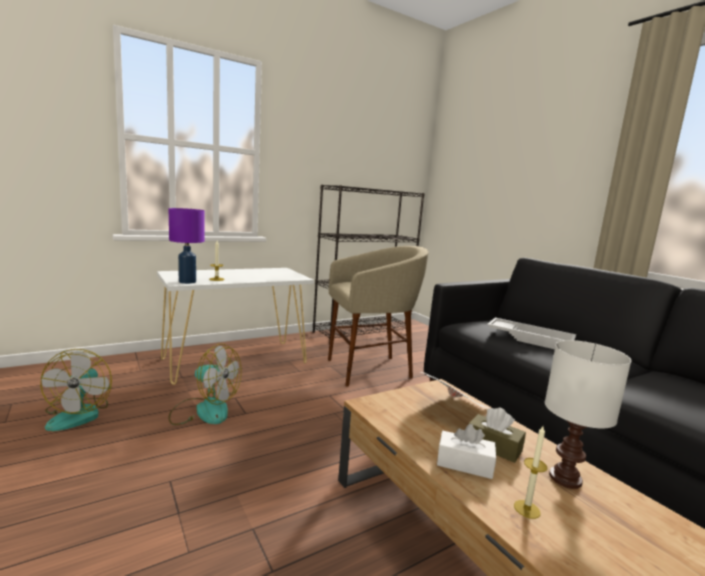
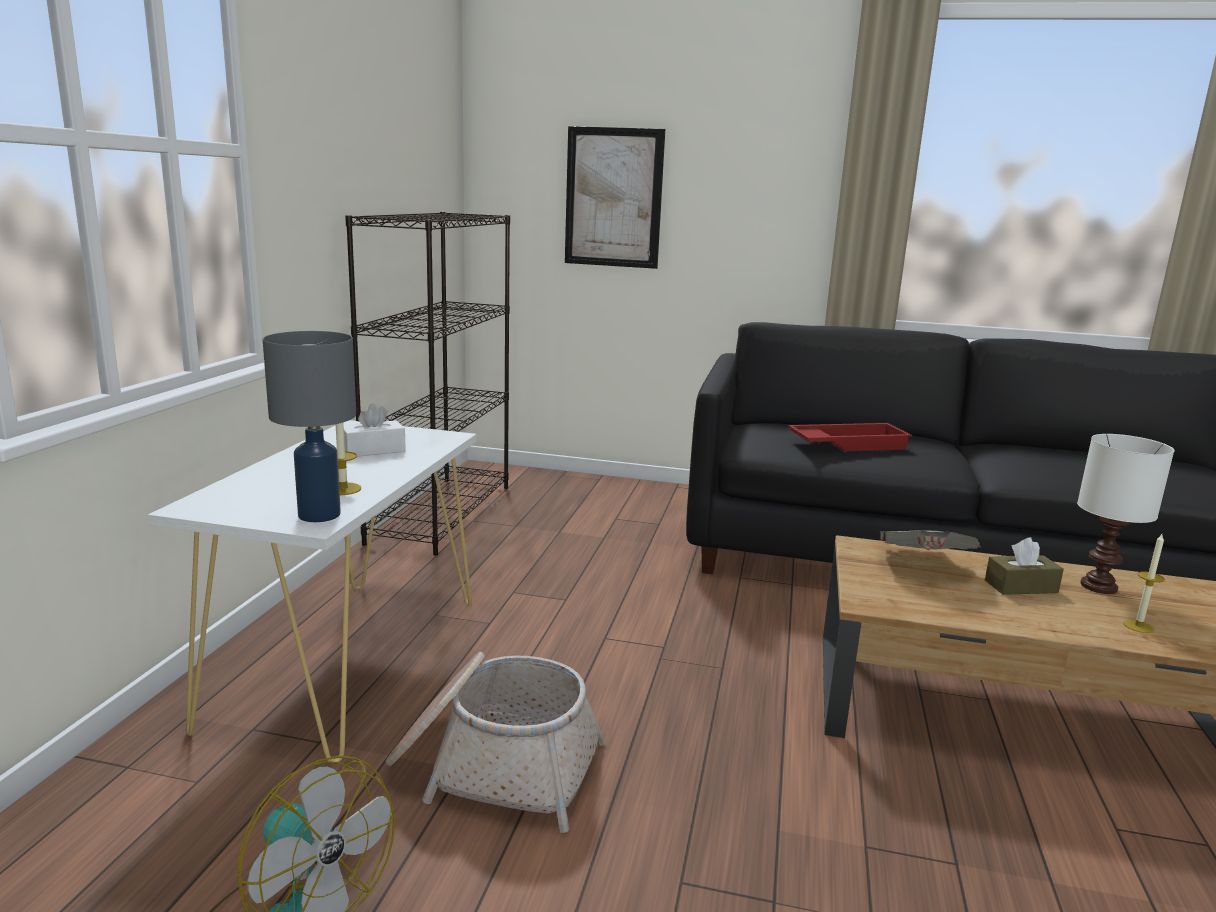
camera: 45 degrees left, 5 degrees up
fan [168,344,242,425] -> basket [385,652,606,833]
purple table lamp [169,208,205,284] -> grey table lamp [263,331,356,522]
beige stool [328,246,429,387] -> none
white tissue box [437,424,496,479] -> white tissue box moved to [344,403,406,457]
white tray [487,318,576,349] -> red tray [788,423,912,451]
none -> picture [565,126,665,269]

